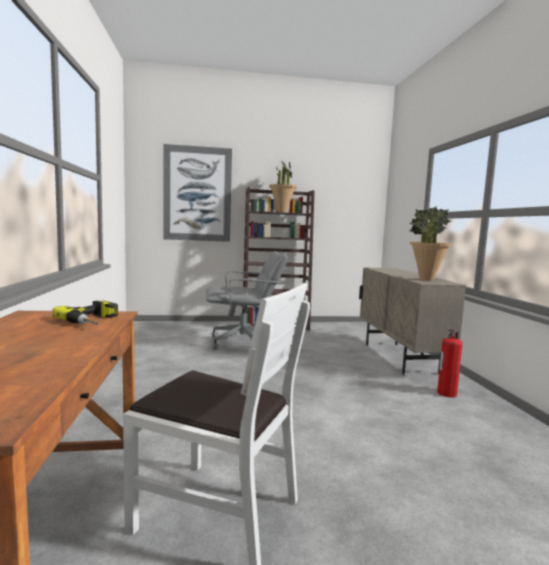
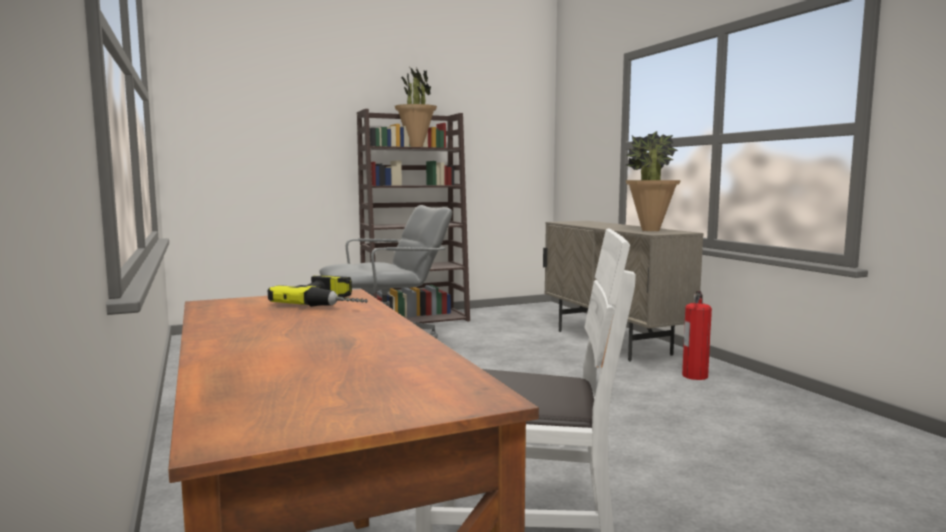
camera: 15 degrees left, 0 degrees up
picture [164,144,232,242] -> none

